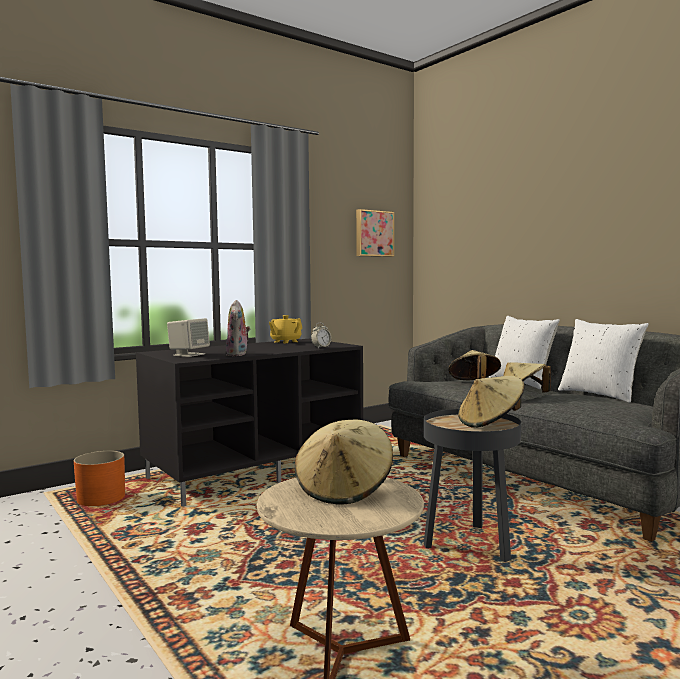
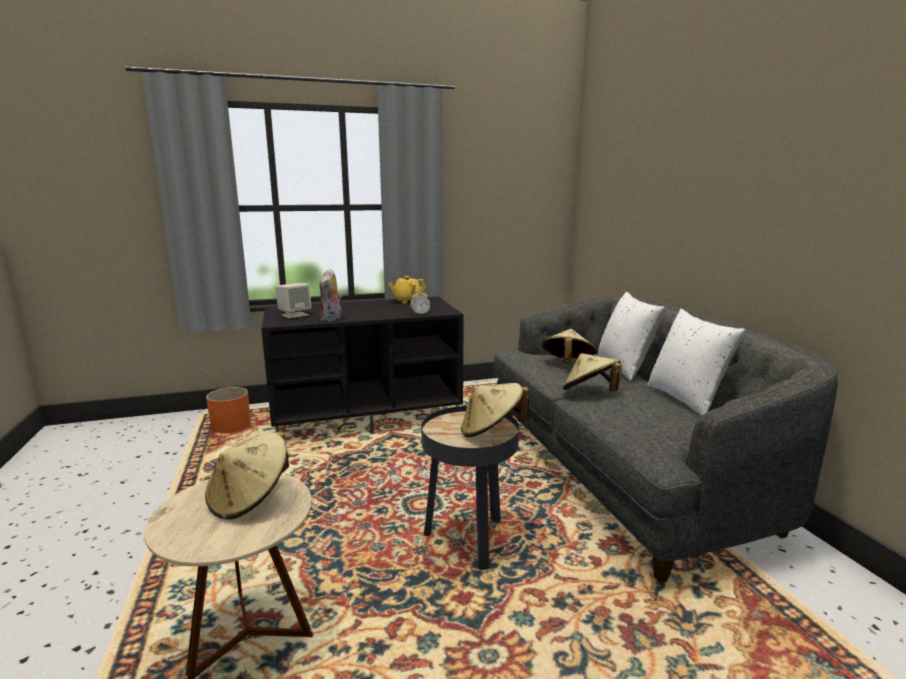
camera: 20 degrees right, 10 degrees up
picture [356,209,394,257] -> none

